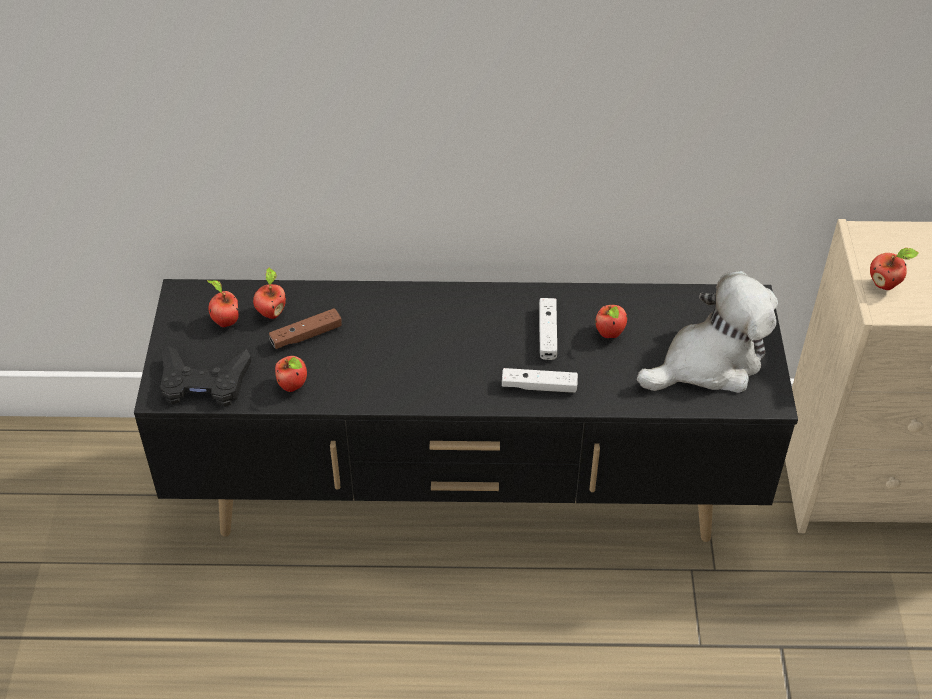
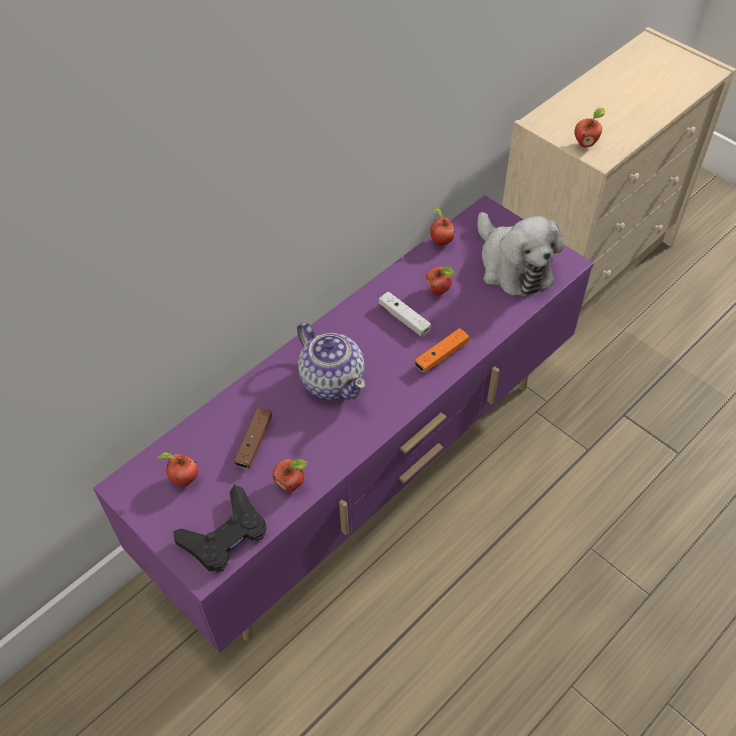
camera: 45 degrees left, 5 degrees up
black tv stand [134,279,798,542] -> purple tv stand [93,195,594,653]
apple [253,268,286,319] -> apple moved to [430,208,455,246]
white game controller [502,368,578,393] -> orange game controller [414,328,469,373]
plush toy [637,271,778,393] -> plush toy turned 135 degrees clockwise [477,212,564,297]
none -> teapot [297,322,366,400]

